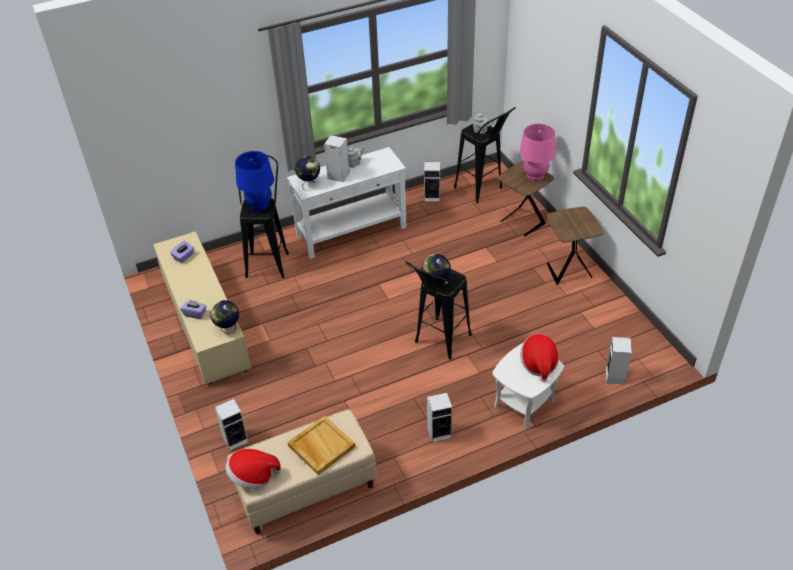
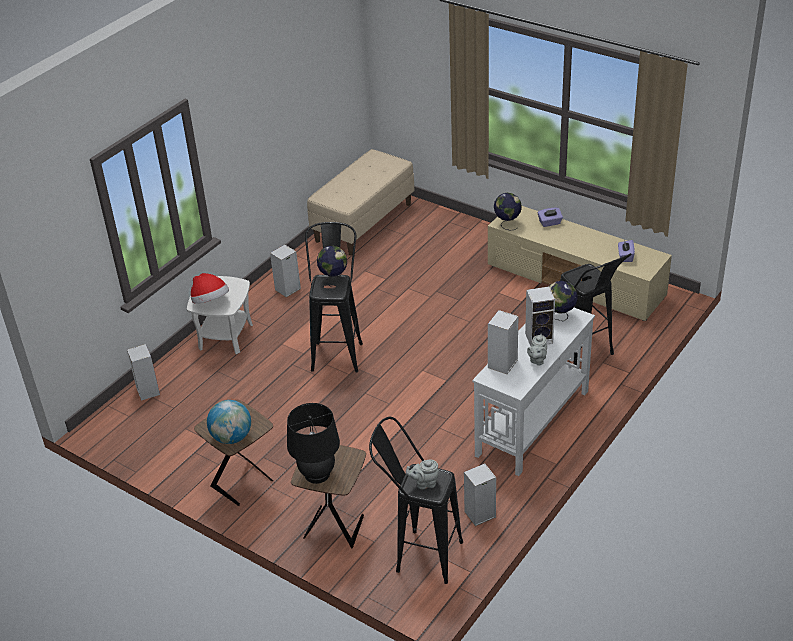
camera: 150 degrees right, 5 degrees down
speaker [214,399,249,451] -> speaker moved to [488,310,519,374]
hat [226,449,281,489] -> none
blue table lamp [235,151,274,211] -> none
beige tray [288,415,355,475] -> none
pink table lamp [519,124,556,181] -> black table lamp [287,403,340,484]
none -> globe [207,400,251,444]

